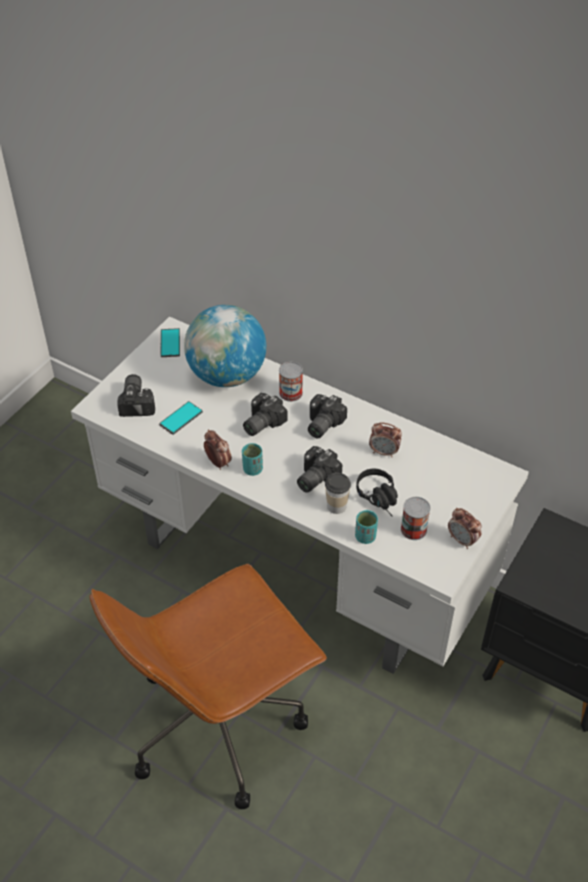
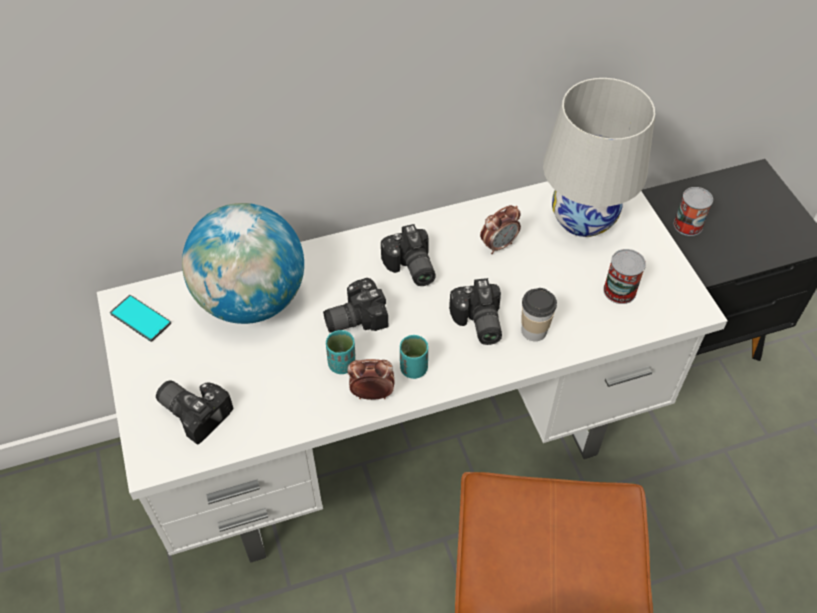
camera: 50 degrees left, 5 degrees up
phone [159,401,203,435] -> none
camera [243,393,287,436] -> camera turned 75 degrees clockwise [323,278,388,333]
can [279,362,303,402] -> can moved to [674,187,713,236]
turquoise cup [355,510,378,544] -> turquoise cup moved to [326,330,356,374]
black headphones [356,469,398,516] -> none
alarm clock [448,508,482,549] -> none
none -> white table lamp [543,78,655,237]

